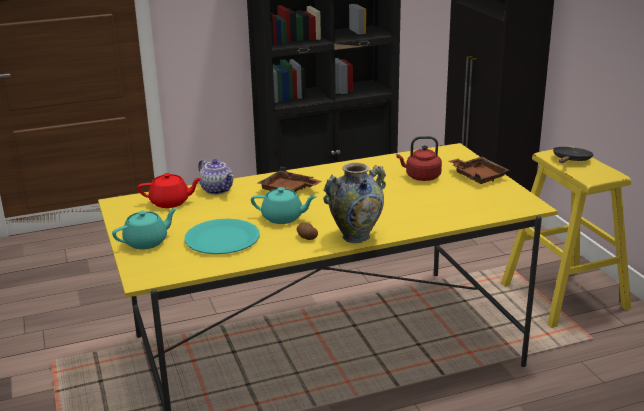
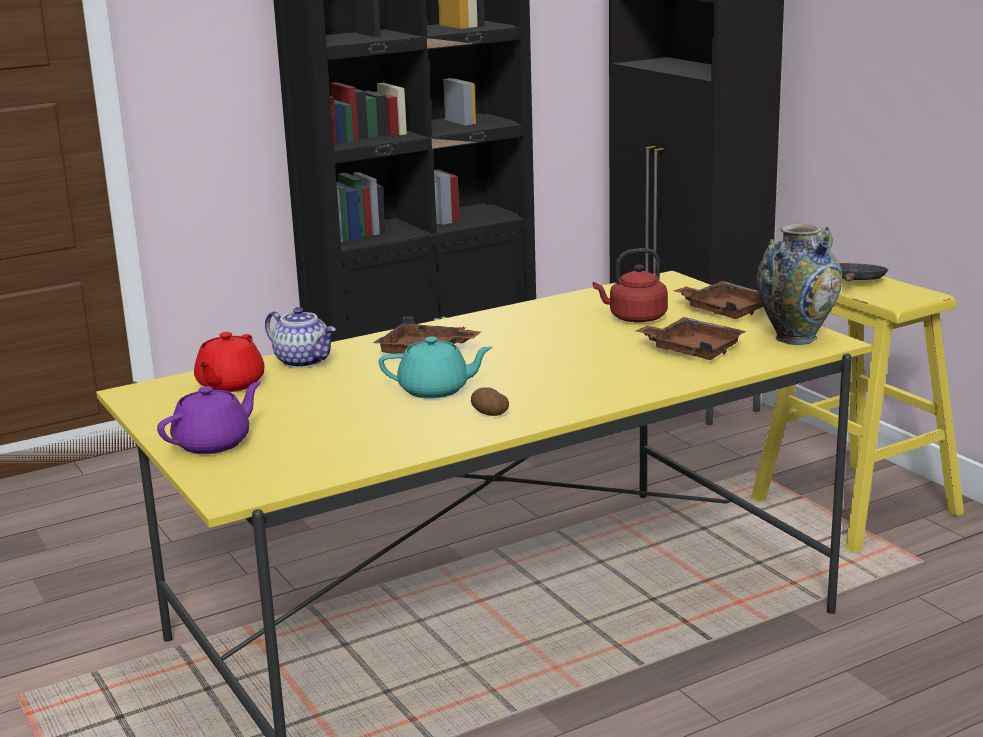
camera: 10 degrees left, 5 degrees down
turquoise teapot [112,208,177,249] -> purple teapot [157,381,261,454]
red teapot [138,173,202,208] -> red teapot turned 120 degrees clockwise [194,332,264,392]
turquoise plate [184,219,260,254] -> none
vase [323,163,386,243] -> vase moved to [757,224,842,345]
none -> brown tray [636,317,746,360]

